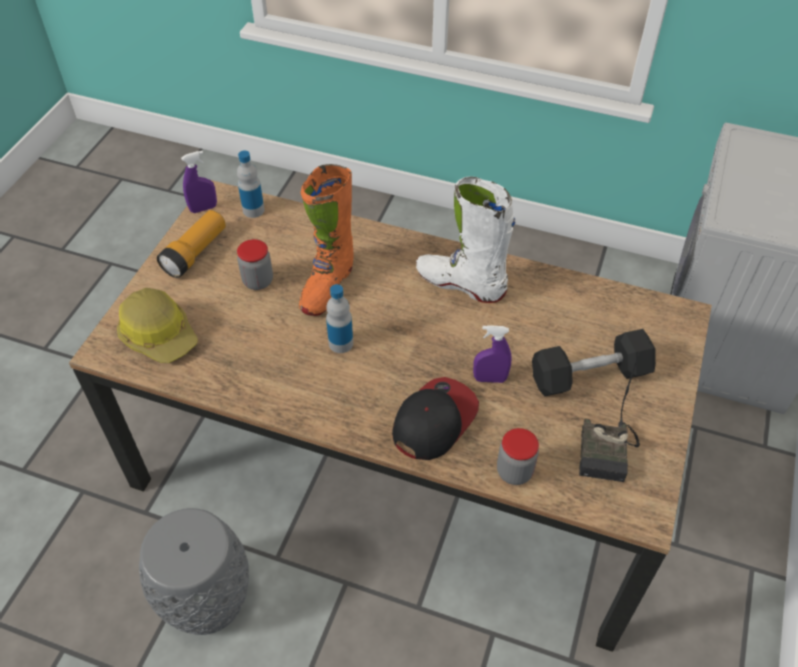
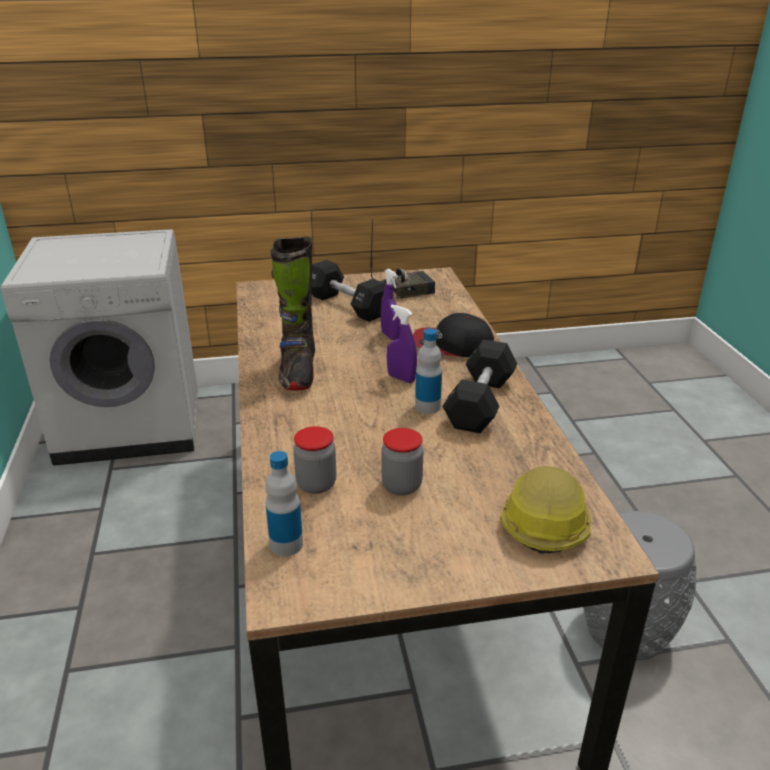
camera: 120 degrees left, 20 degrees down
flashlight [157,210,226,278] -> none
purple spray bottle [181,151,217,213] -> purple spray bottle moved to [387,305,417,383]
orange boot [299,164,354,316] -> none
white boot [416,176,516,303] -> black boot [270,236,315,391]
jar [497,428,539,485] -> jar moved to [293,426,336,494]
none -> black dumbbell [443,339,517,433]

